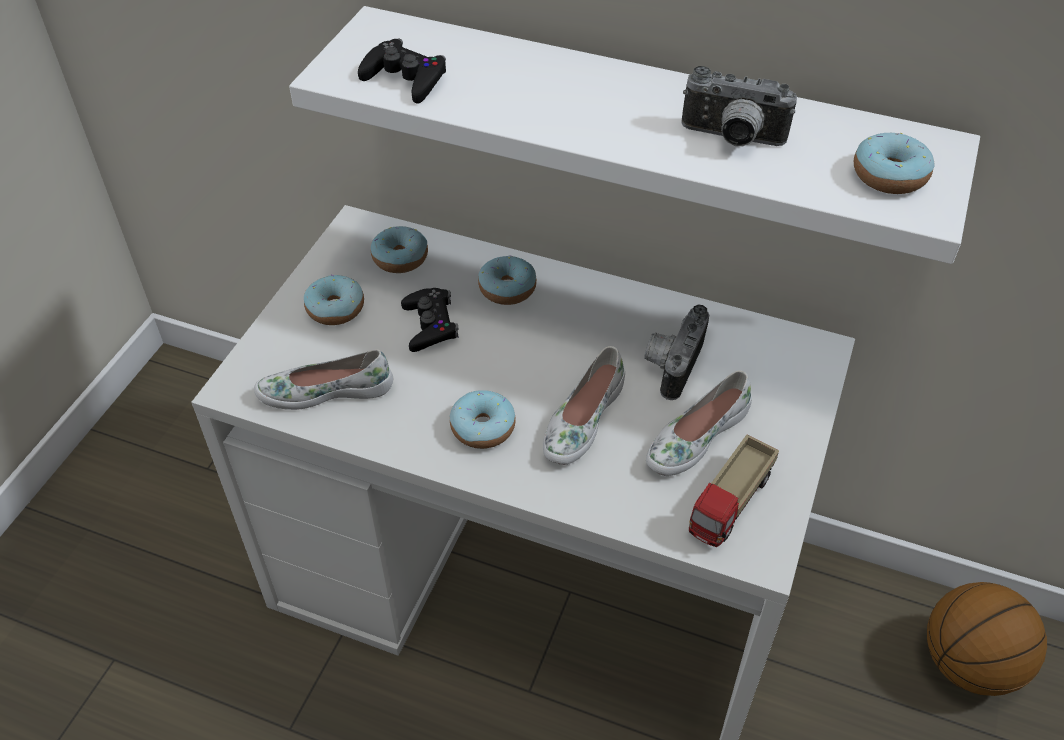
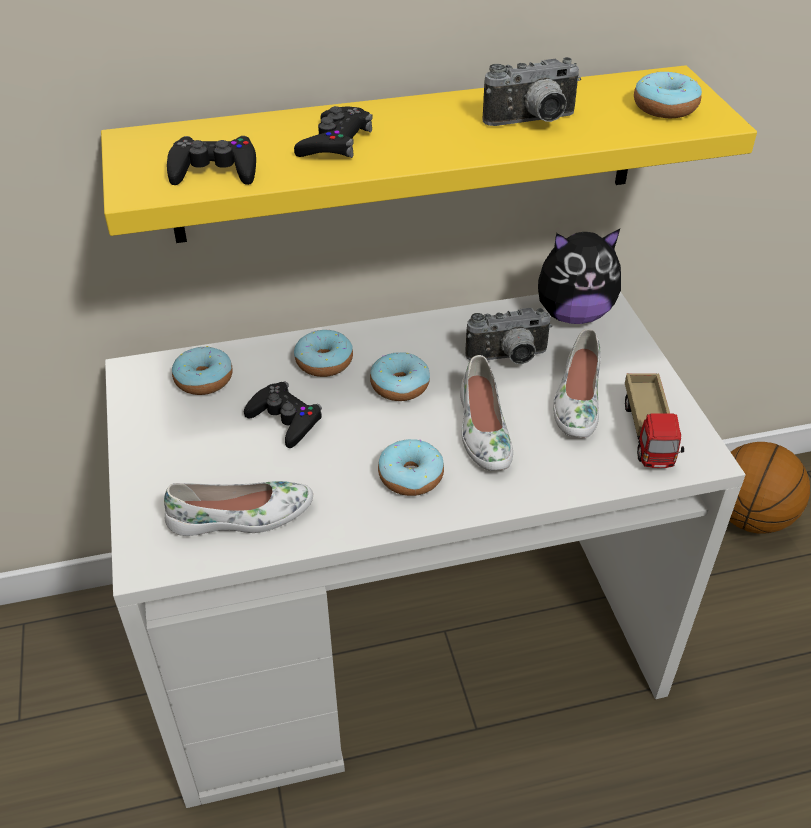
camera: 35 degrees left, 5 degrees down
white shoe [254,349,393,410] -> white shoe turned 150 degrees counterclockwise [164,481,313,536]
white shelf [289,6,980,264] -> yellow shelf [101,65,757,243]
donut [304,274,364,325] -> donut moved to [370,352,430,401]
camera [644,304,709,400] -> camera turned 90 degrees counterclockwise [465,308,552,364]
none -> black game controller [294,106,373,158]
none -> plush toy [538,229,621,324]

